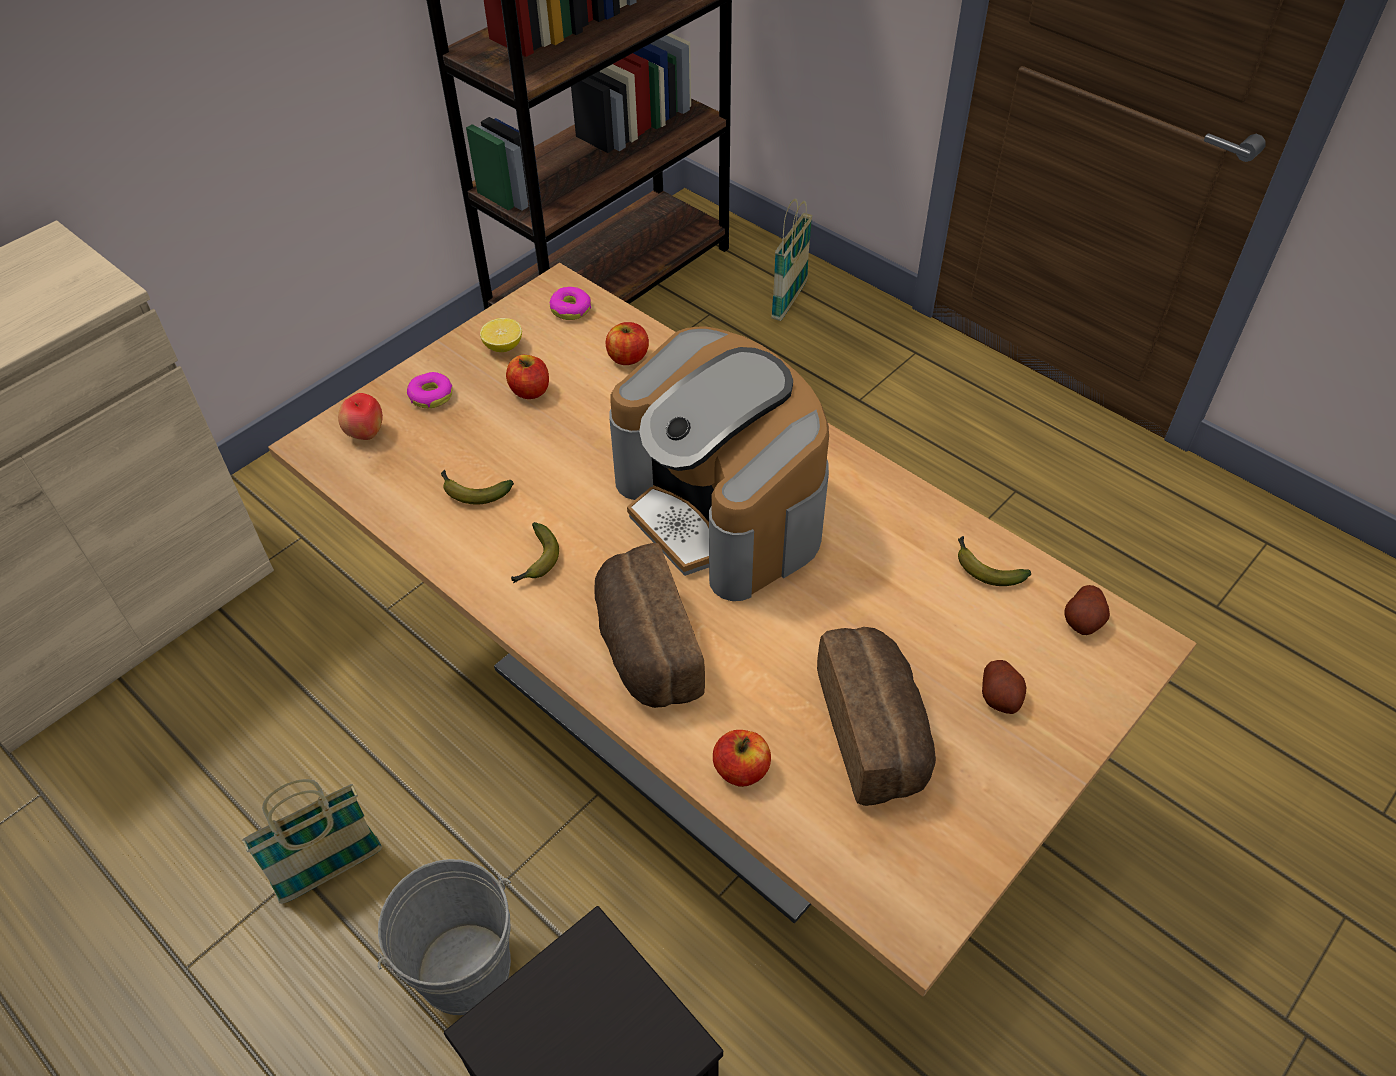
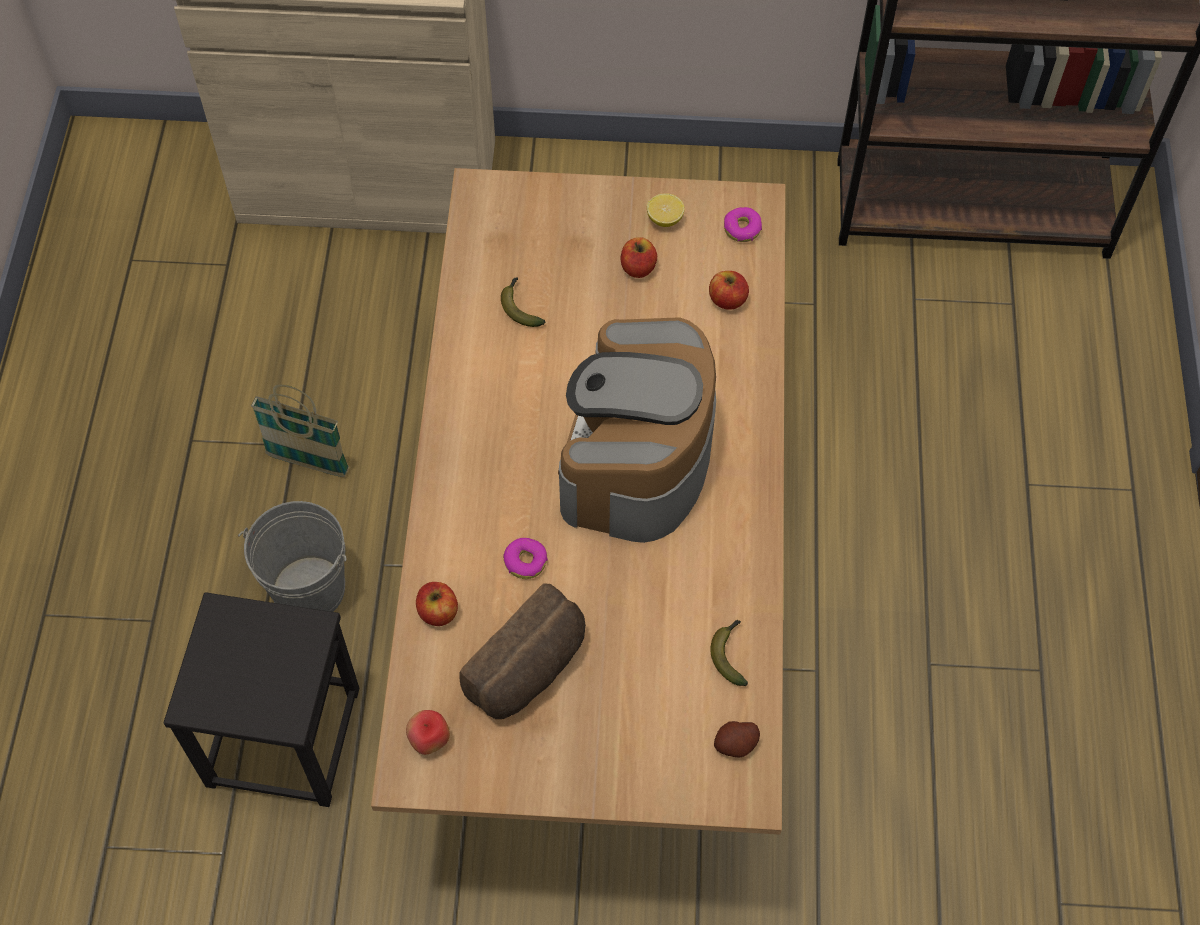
camera: 50 degrees right, 10 degrees up
apple [338,393,383,440] -> apple moved to [406,710,450,755]
donut [407,372,452,408] -> donut moved to [503,538,548,579]
banana [511,522,559,583] -> none
bread [594,543,705,708] -> none
basket [771,198,813,321] -> none
potato [982,660,1026,714] -> none

